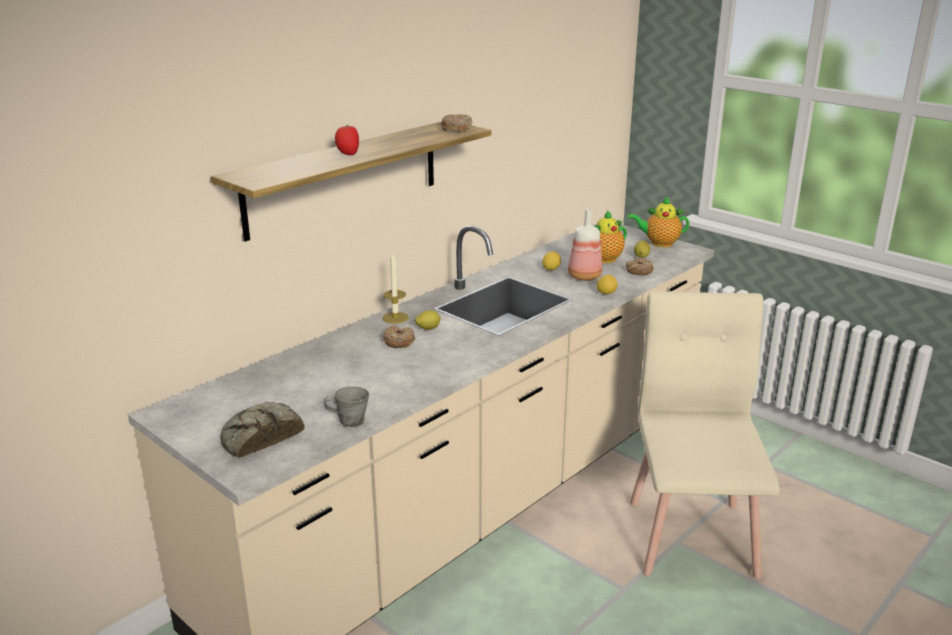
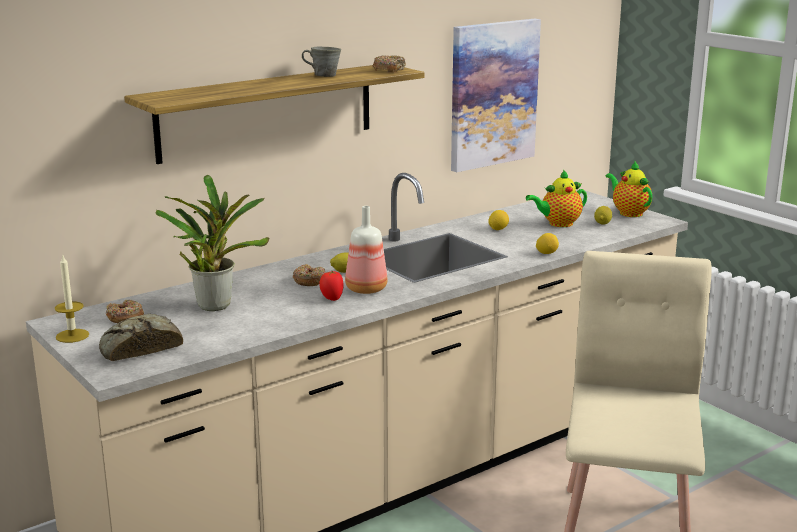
camera: 10 degrees right, 5 degrees down
grey mug [324,386,369,427] -> grey mug moved to [302,47,341,77]
tomato [335,125,359,155] -> tomato moved to [319,271,344,301]
candle [382,253,409,324] -> candle moved to [55,256,89,343]
bottle [568,209,602,281] -> bottle moved to [345,206,387,294]
donut [625,258,654,275] -> donut moved to [106,300,144,323]
teapot [628,196,690,247] -> teapot turned 45 degrees clockwise [606,162,652,217]
none -> potted plant [156,175,269,311]
none -> picture [451,19,541,172]

